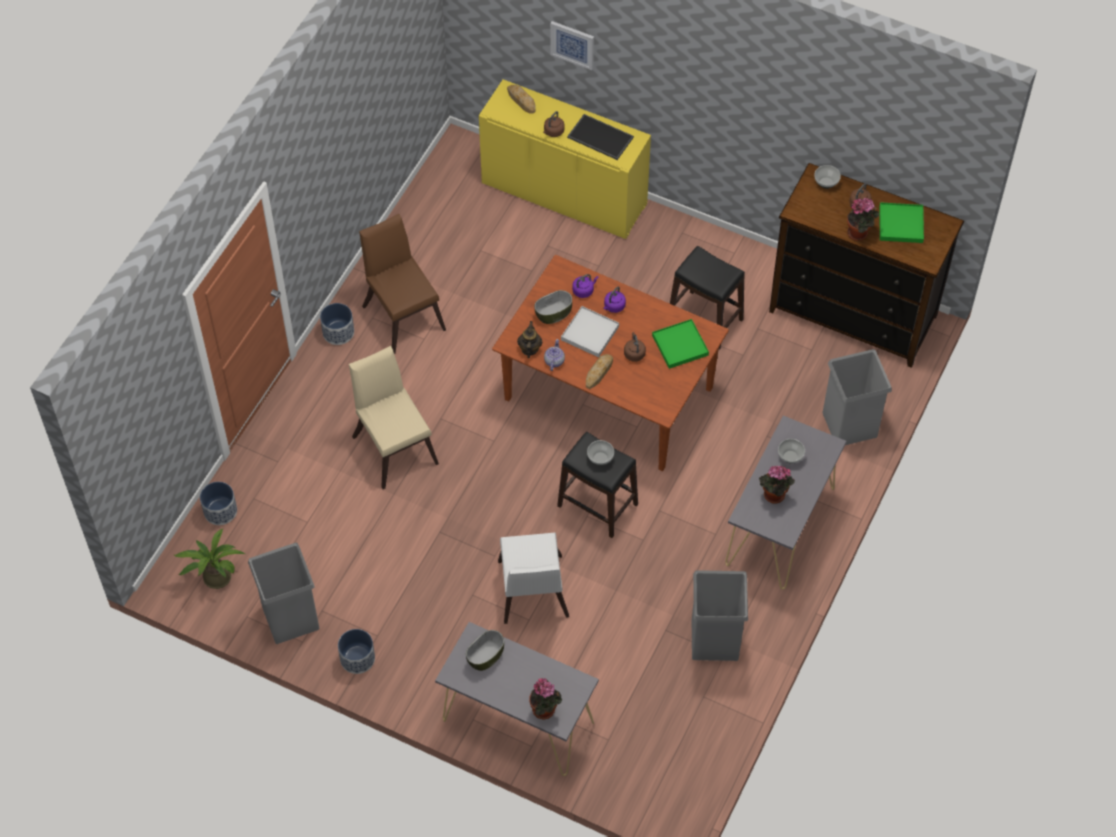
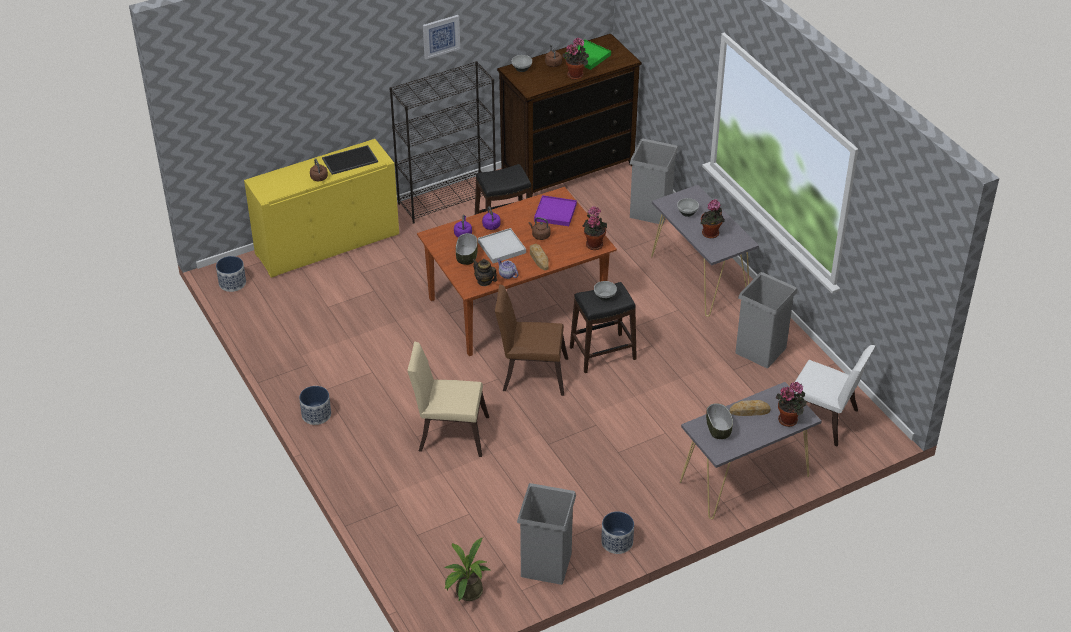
camera: 55 degrees left, 15 degrees down
planter [200,482,237,525] -> planter moved to [216,256,246,292]
brown chair [359,214,446,354] -> brown chair moved to [495,284,568,396]
white chair [498,533,569,624] -> white chair moved to [794,345,876,447]
bread [507,85,536,114] -> bread moved to [730,400,771,416]
picture [550,21,594,70] -> picture moved to [423,15,460,59]
green tray [652,319,709,369] -> purple tray [534,195,577,226]
none -> black bookcase [390,61,496,224]
none -> potted plant [583,206,607,250]

